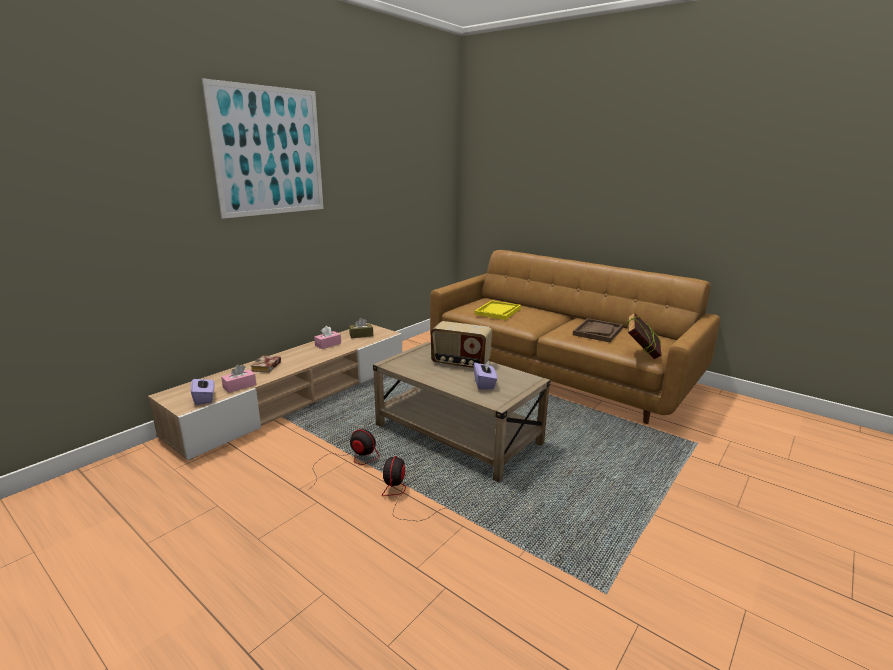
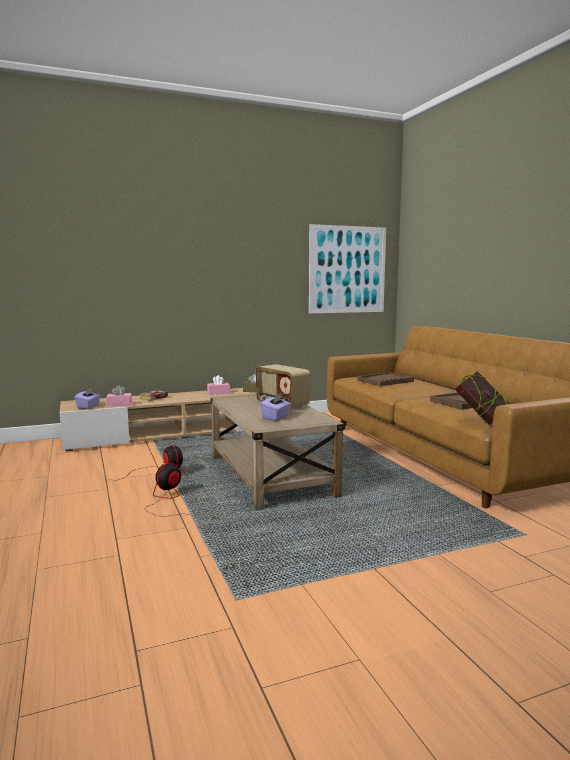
camera: 30 degrees right, 10 degrees down
picture [202,78,324,219] -> picture moved to [309,224,386,313]
yellow tray [475,300,521,320] -> brown tray [357,373,414,386]

